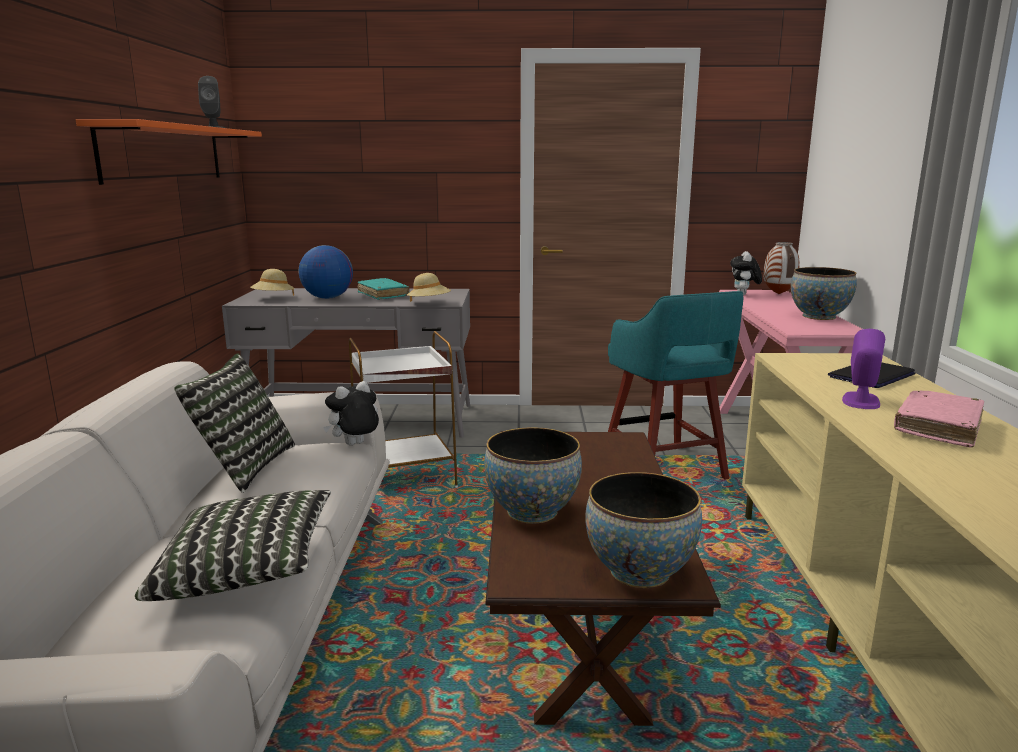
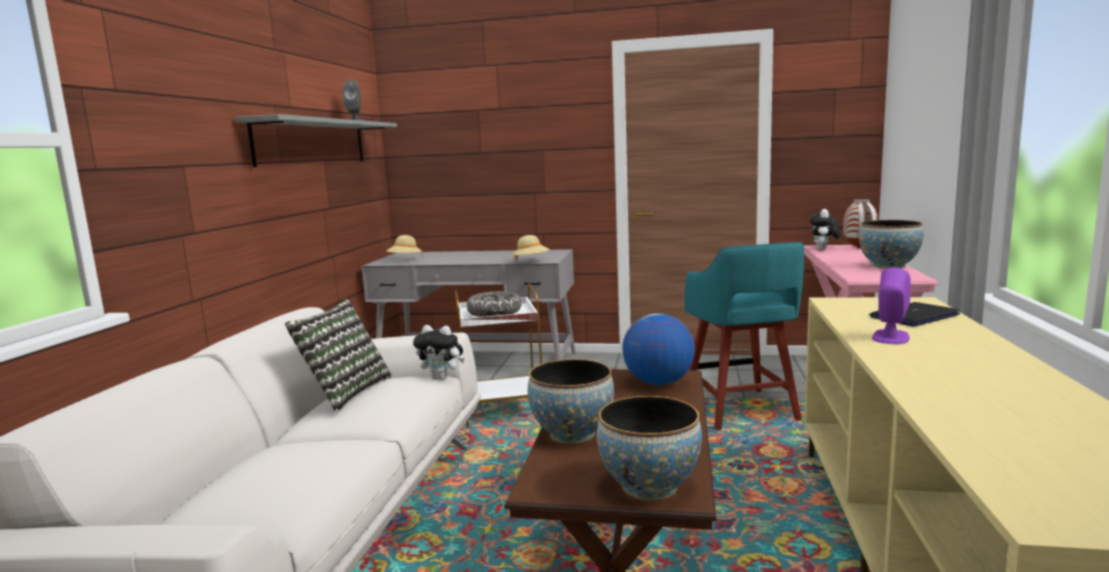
camera: 10 degrees right, 5 degrees down
orange shelf [76,119,262,185] -> grey shelf [235,114,397,167]
pillow [135,490,331,601] -> none
globe [299,245,353,299] -> globe moved to [622,313,695,385]
plush toy [323,381,379,445] -> plush toy turned 135 degrees counterclockwise [413,325,465,380]
turquoise book [358,278,410,300] -> none
pink book [894,390,984,447] -> none
none -> bowl [467,291,522,317]

